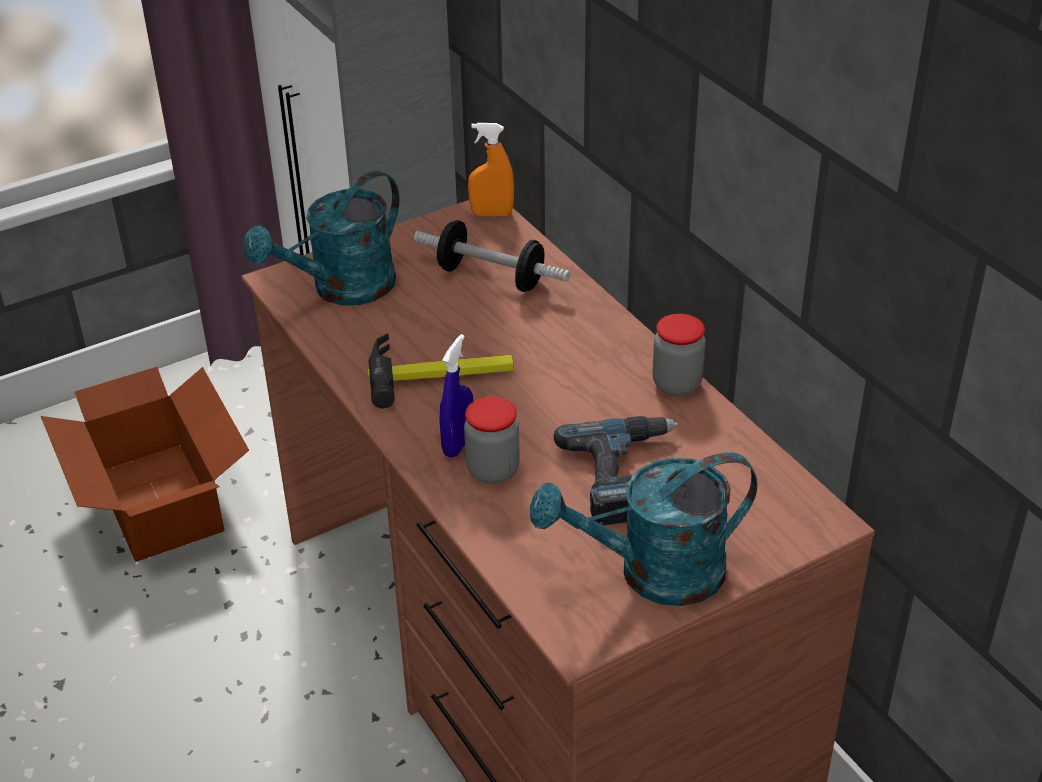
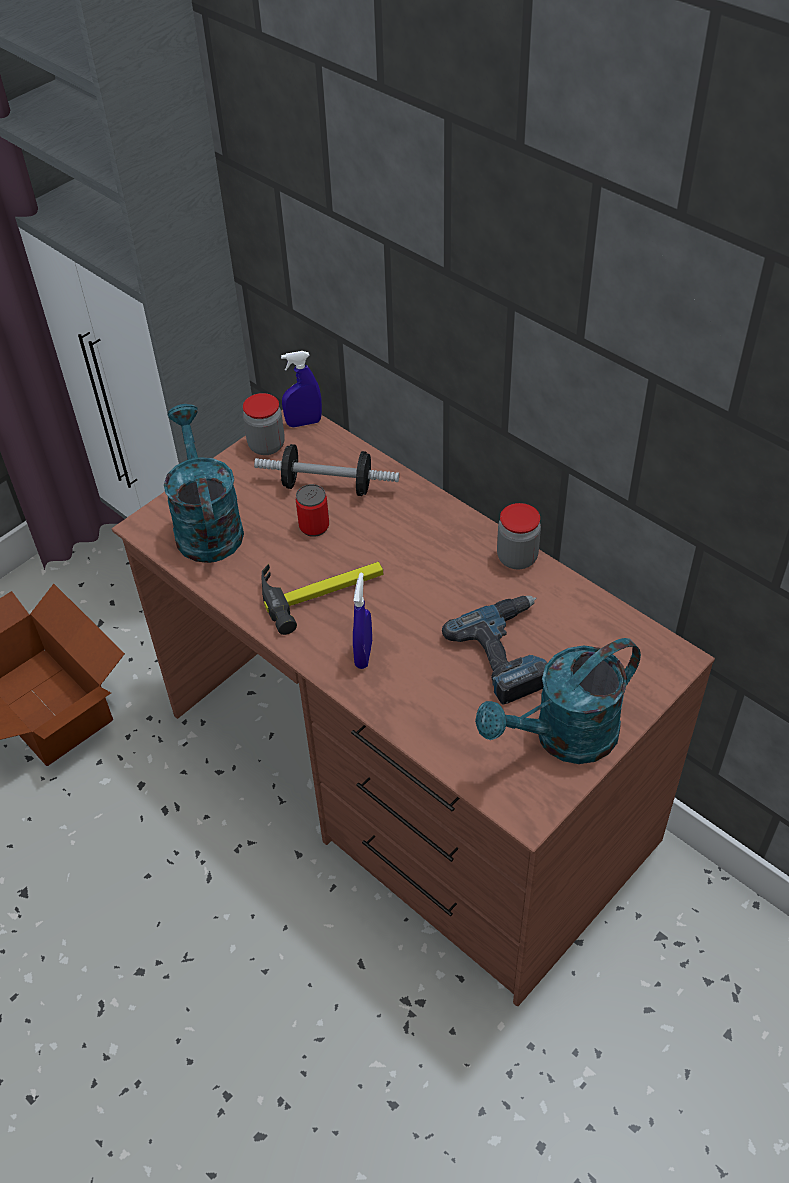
camera: 15 degrees left, 10 degrees up
turquoise watering can [244,170,400,305] -> turquoise watering can turned 135 degrees clockwise [164,404,244,563]
jar [464,397,520,484] -> jar moved to [243,393,285,455]
orange spray bottle [468,123,514,216] -> blue spray bottle [281,351,322,427]
none -> can [296,484,329,537]

